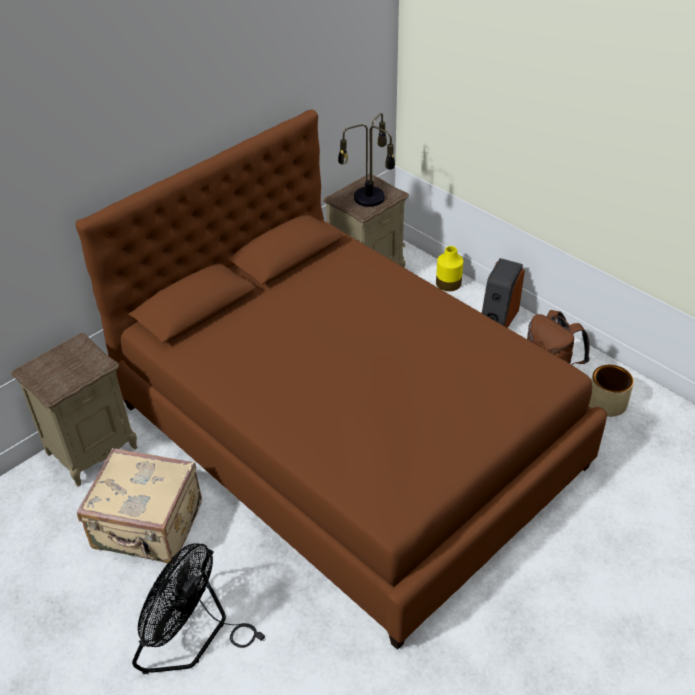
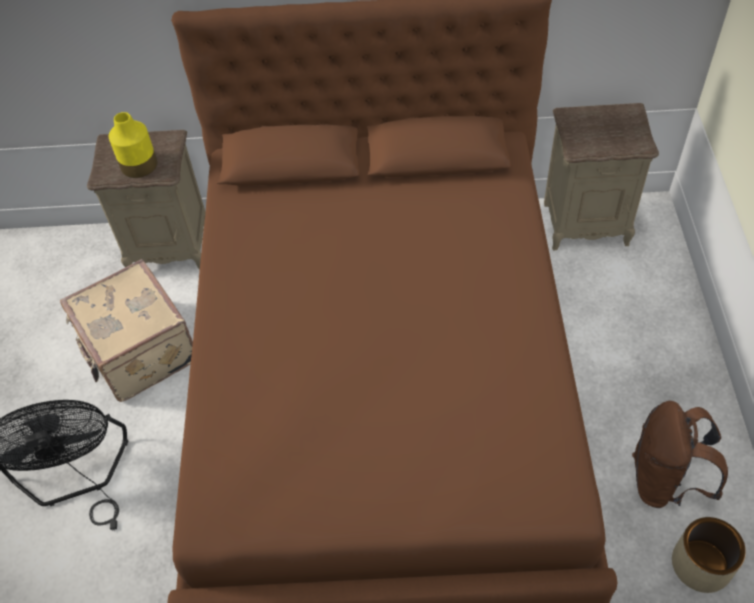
camera: 45 degrees right, 10 degrees up
table lamp [338,113,395,207] -> none
yellow vase [436,246,463,291] -> yellow vase moved to [109,112,158,178]
speaker [482,258,525,328] -> none

